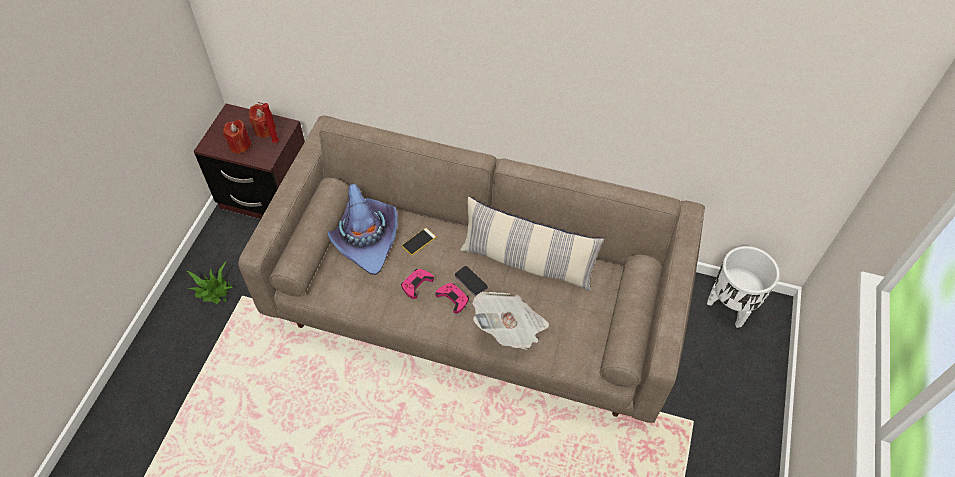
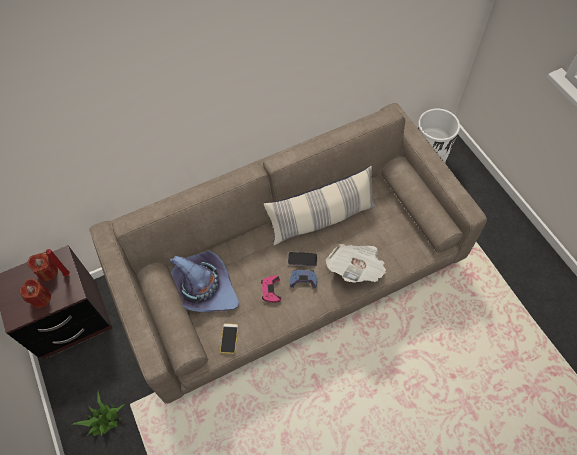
camera: 40 degrees left, 5 degrees up
phone [402,228,436,255] -> phone moved to [220,323,238,354]
pink game controller [436,283,469,314] -> blue game controller [290,270,317,288]

